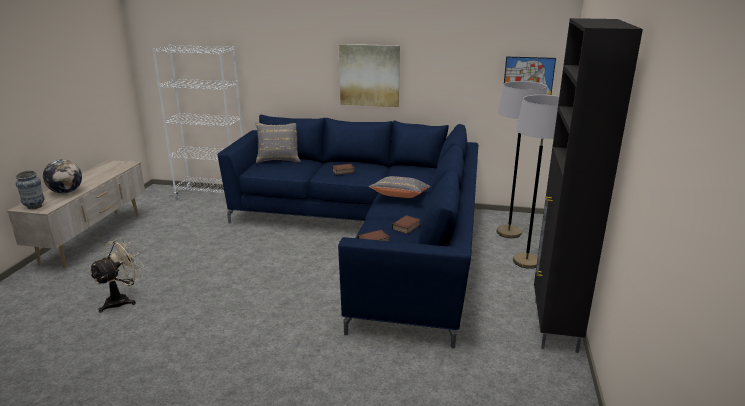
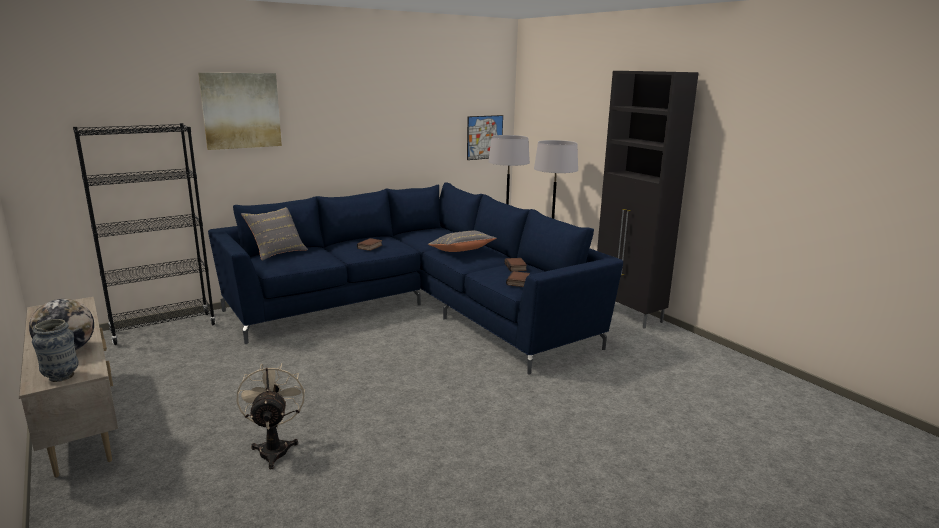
camera: 45 degrees left, 5 degrees down
white bookcase [152,45,243,198] -> black bookcase [73,123,216,345]
picture [339,44,400,107] -> picture moved to [198,73,282,150]

